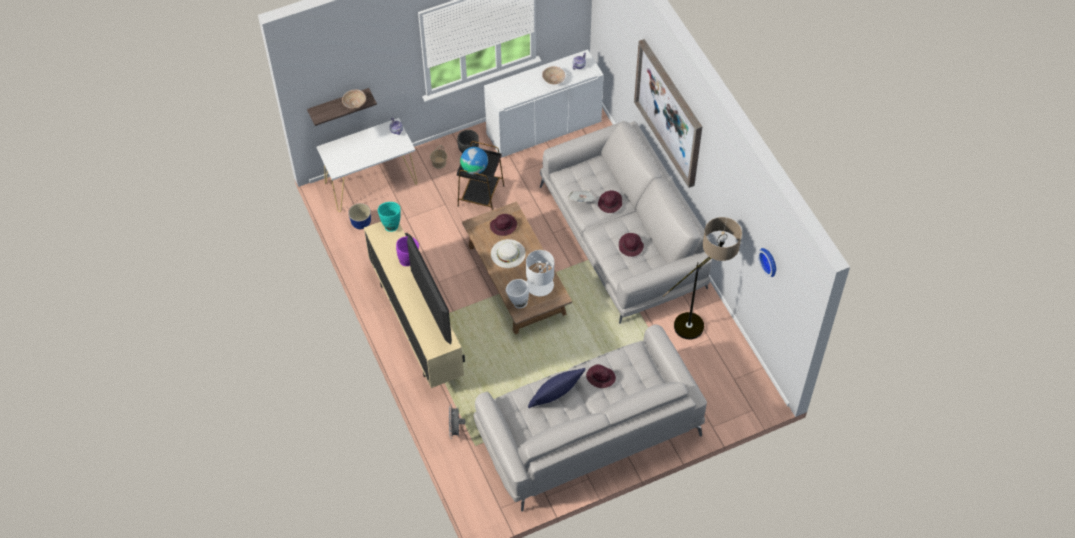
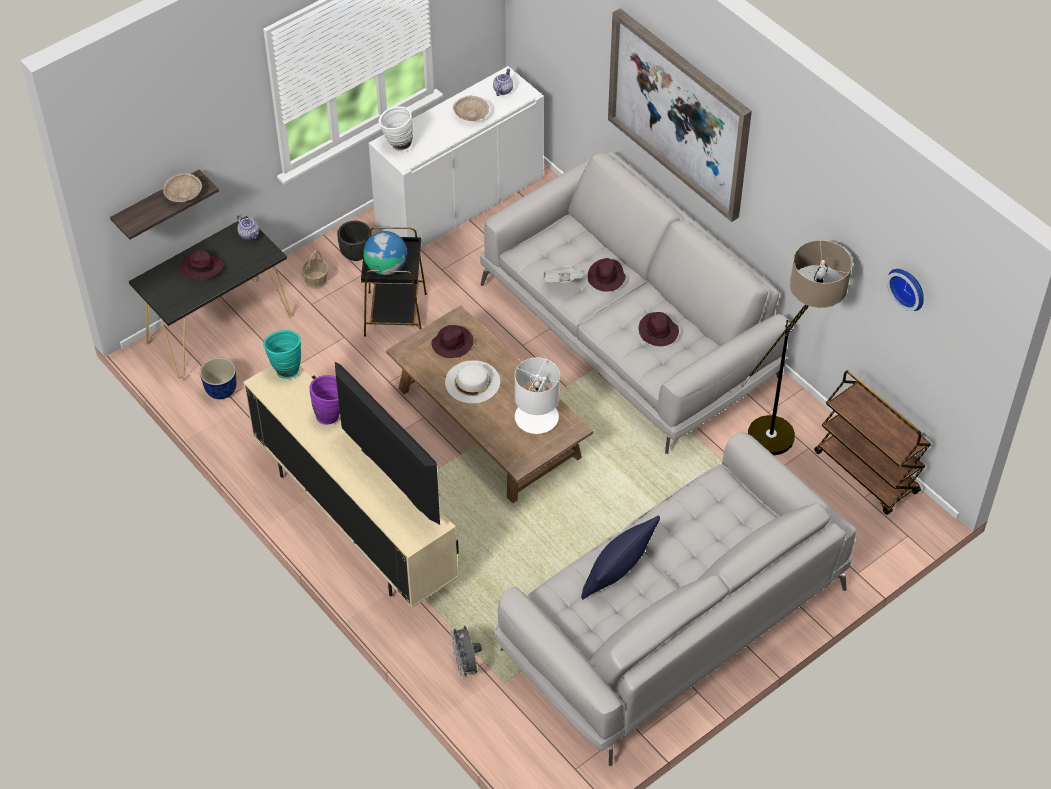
camera: 15 degrees left, 5 degrees down
white console table [316,118,417,212] -> black console table [129,216,291,381]
white vase [506,279,529,308] -> white vase moved to [379,106,413,152]
purple hat [586,364,616,388] -> purple hat moved to [179,249,223,281]
none -> brown cart [814,370,931,515]

